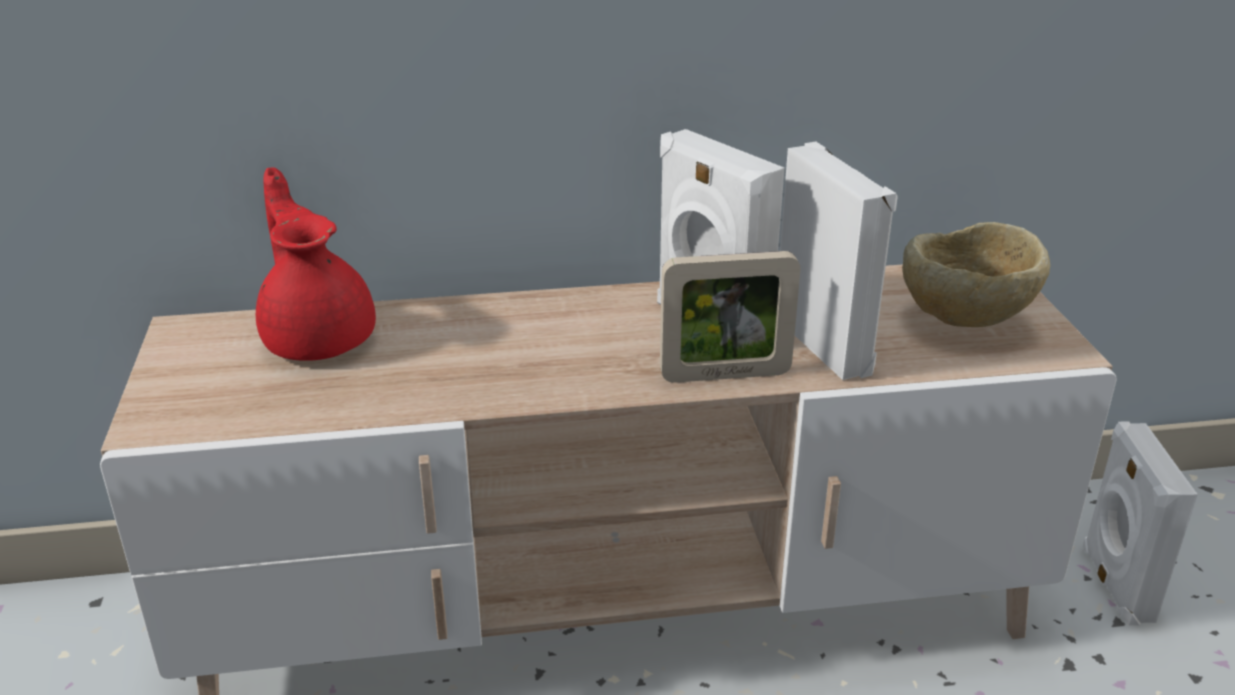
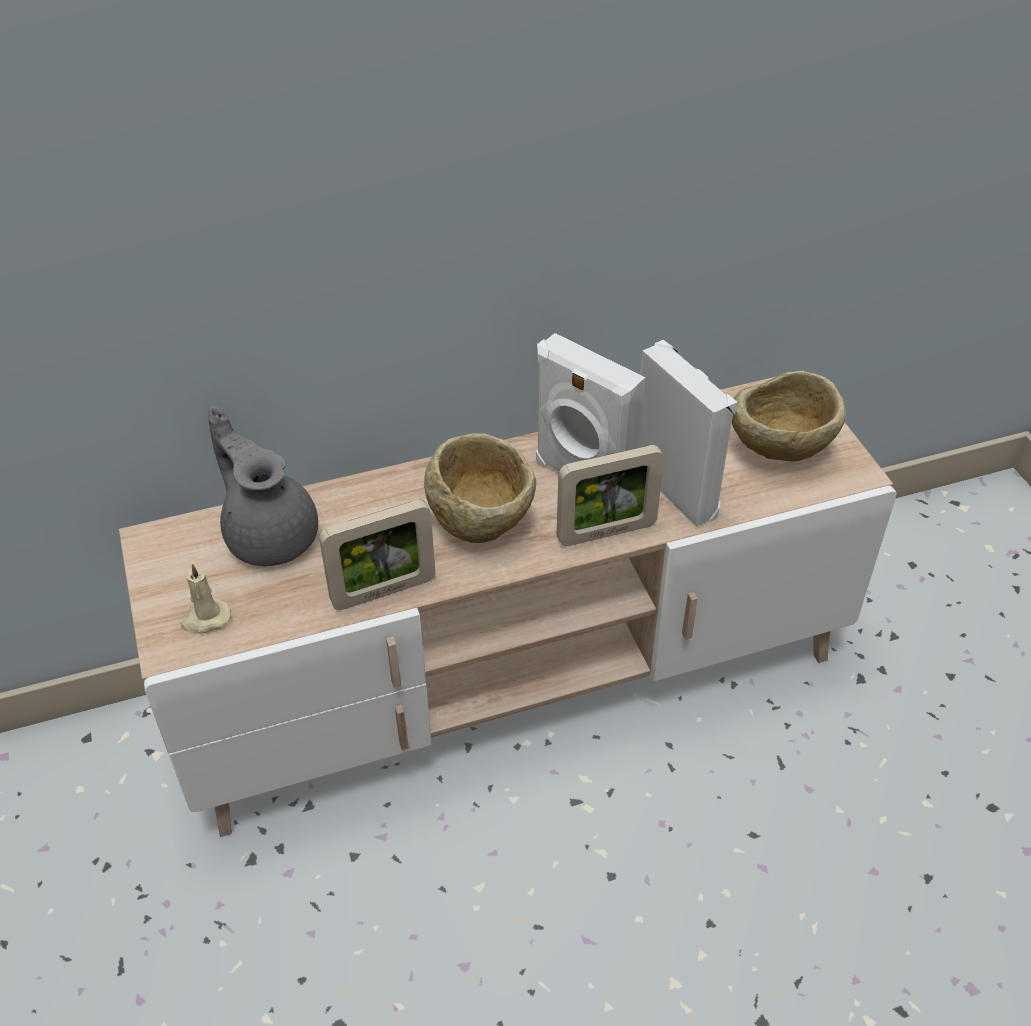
camera: 10 degrees left, 15 degrees up
red teapot [256,168,376,361] -> grey teapot [208,406,318,566]
white speaker [1083,422,1198,626] -> none
none -> beige candle [181,564,231,634]
none -> picture frame [319,500,435,610]
none -> beige bowl [424,433,536,543]

